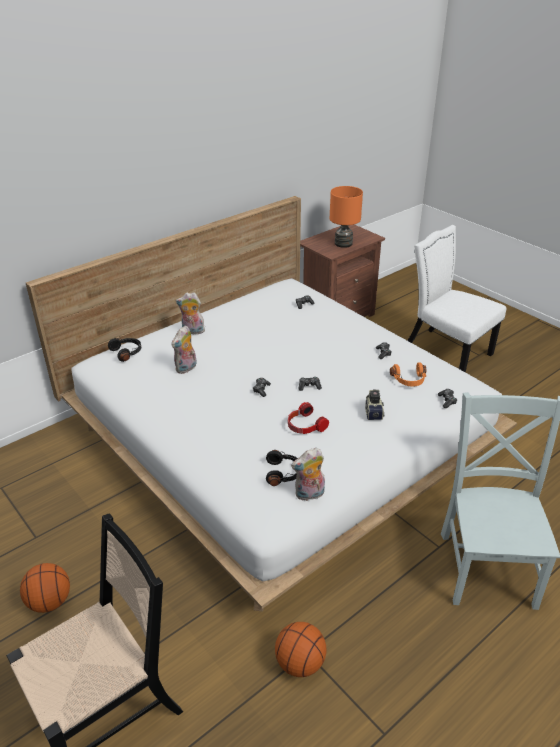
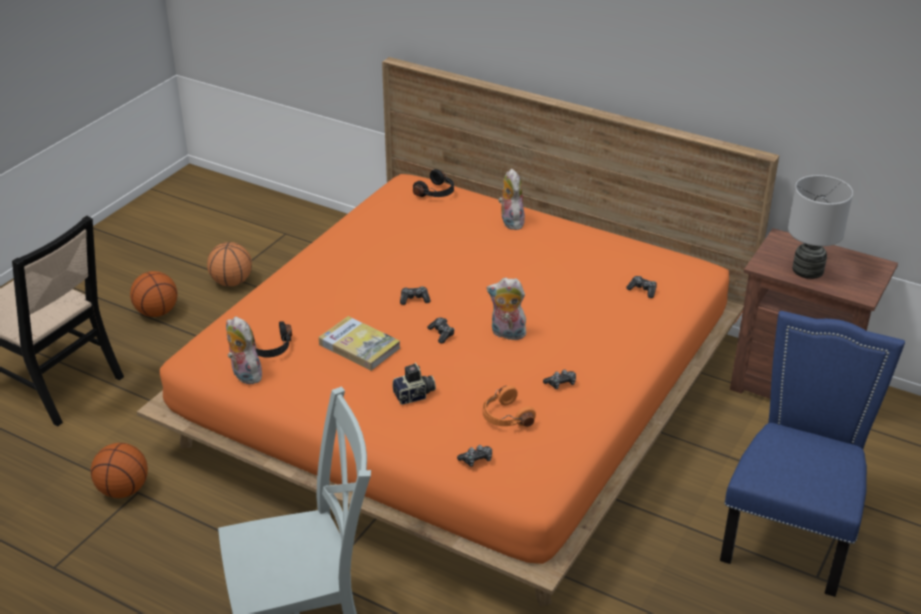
camera: 70 degrees right, 0 degrees up
white bed [26,196,517,612] -> orange bed [137,57,779,607]
plush toy [172,326,197,374] -> plush toy moved to [487,278,528,340]
headphones [288,402,329,434] -> book [319,316,400,371]
orange table lamp [330,186,363,248] -> grey table lamp [788,175,853,279]
white chair [407,225,506,373] -> blue chair [720,311,905,597]
none -> basketball [207,242,252,286]

